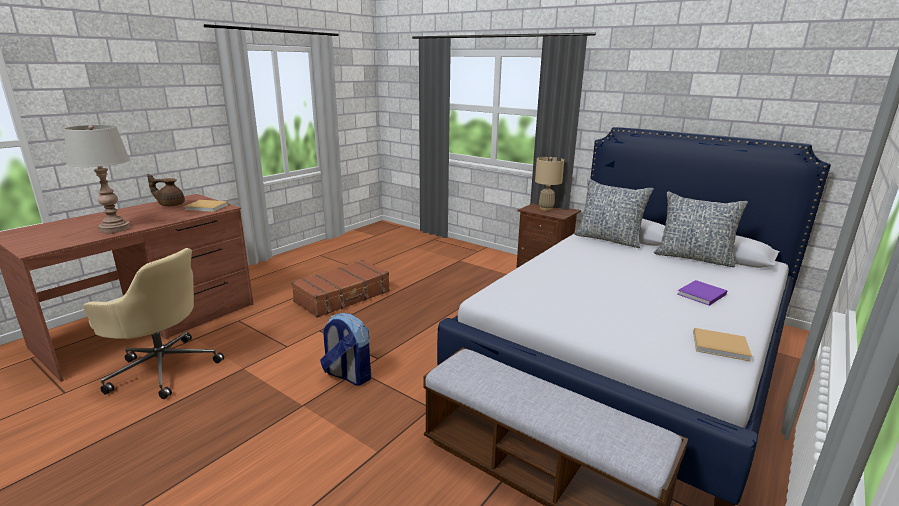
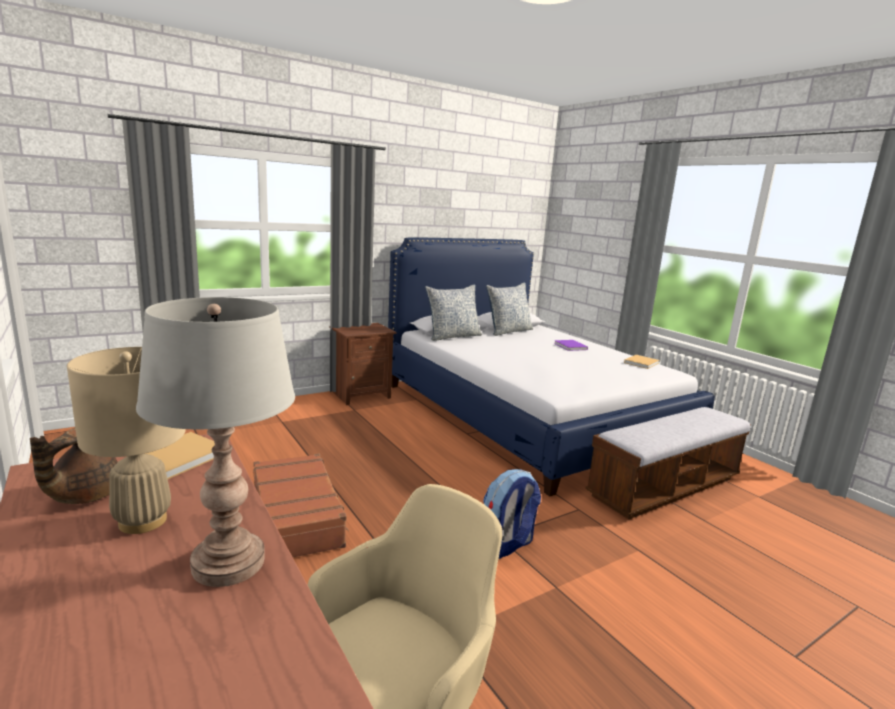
camera: 70 degrees left, 5 degrees down
beige table lamp [535,157,564,211] -> beige table lamp moved to [67,347,186,534]

